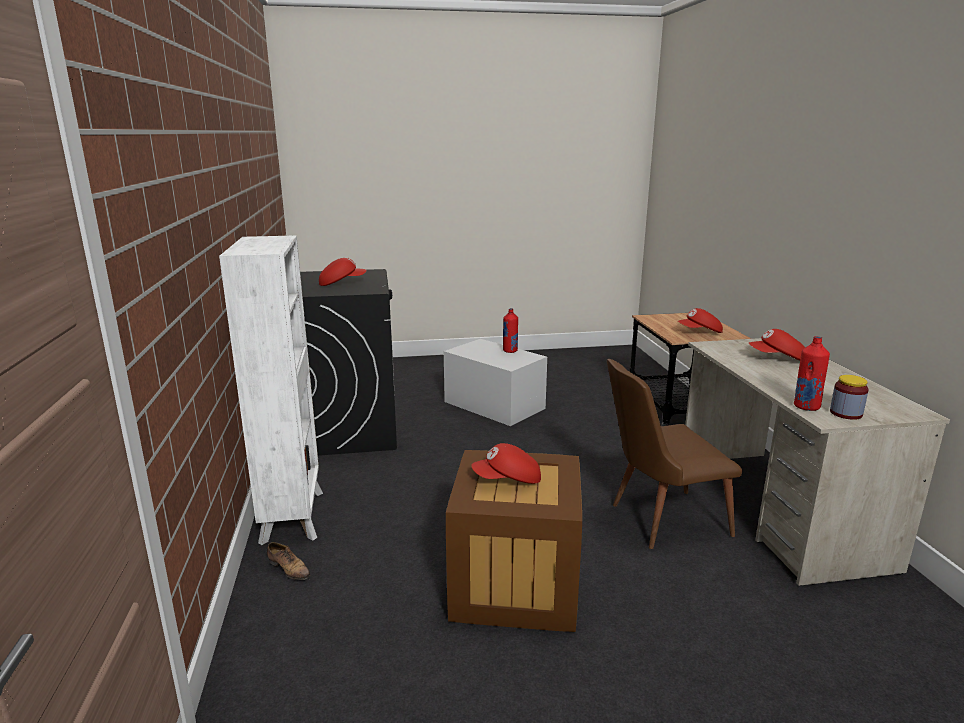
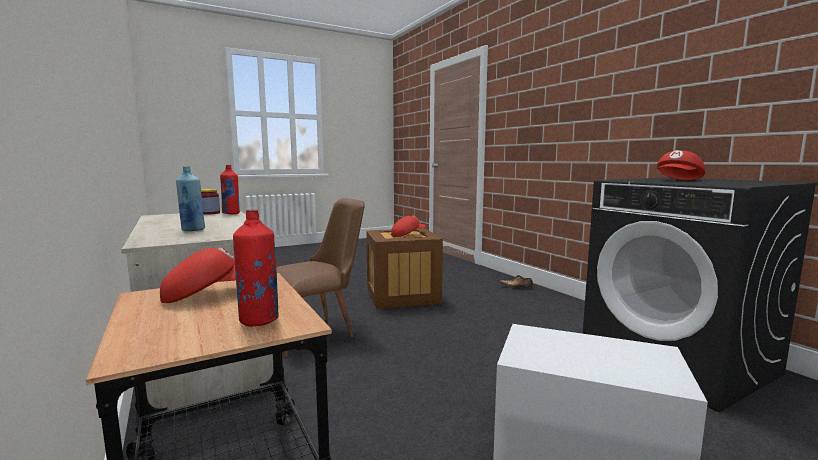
camera: 160 degrees right, 10 degrees down
white bookcase [219,235,323,545] -> none
red bottle [503,308,518,353] -> red bottle moved to [233,209,279,327]
red cap [749,329,805,361] -> blue bottle [176,166,205,231]

